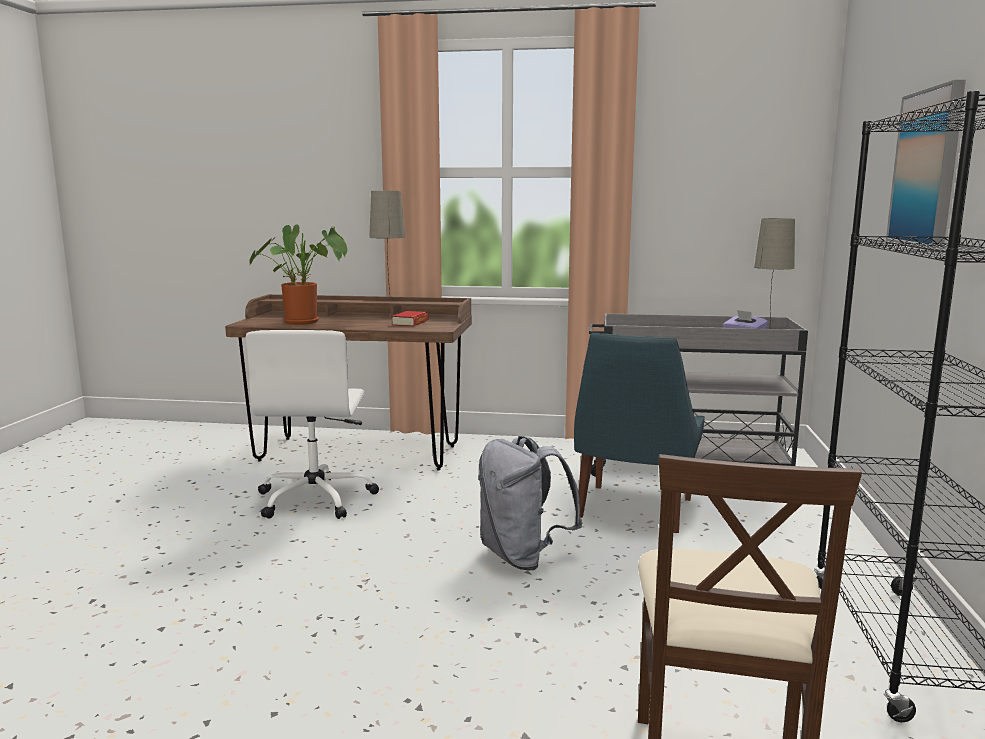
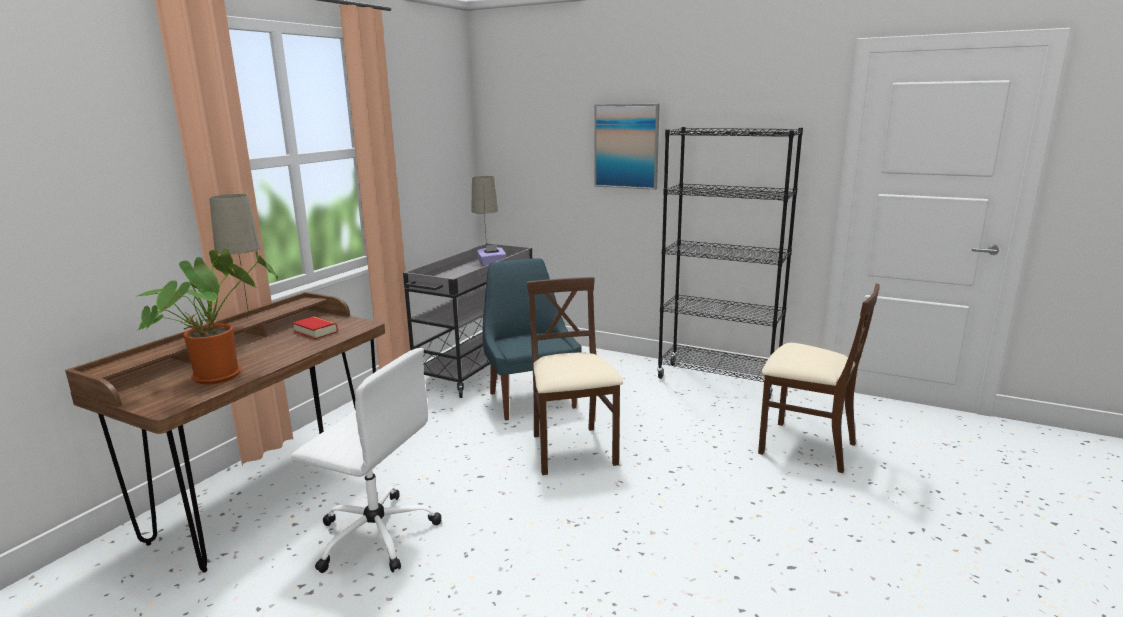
camera: 70 degrees left, 5 degrees up
grey backpack [478,436,583,571] -> beige chair [526,277,623,475]
blue chair [574,333,705,533] -> blue chair turned 150 degrees counterclockwise [482,258,582,420]

